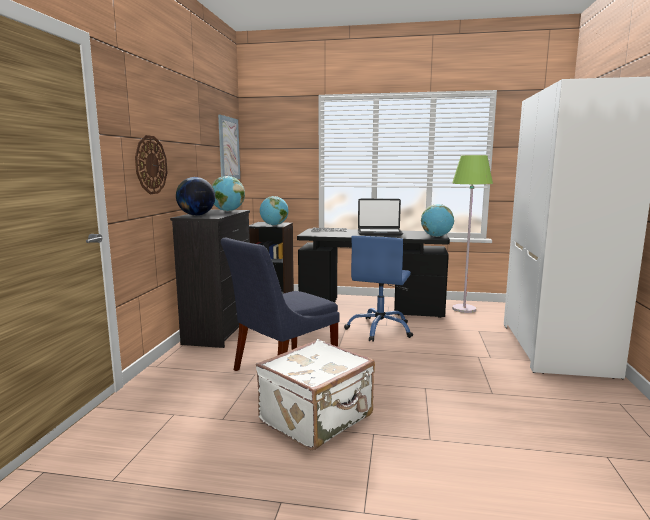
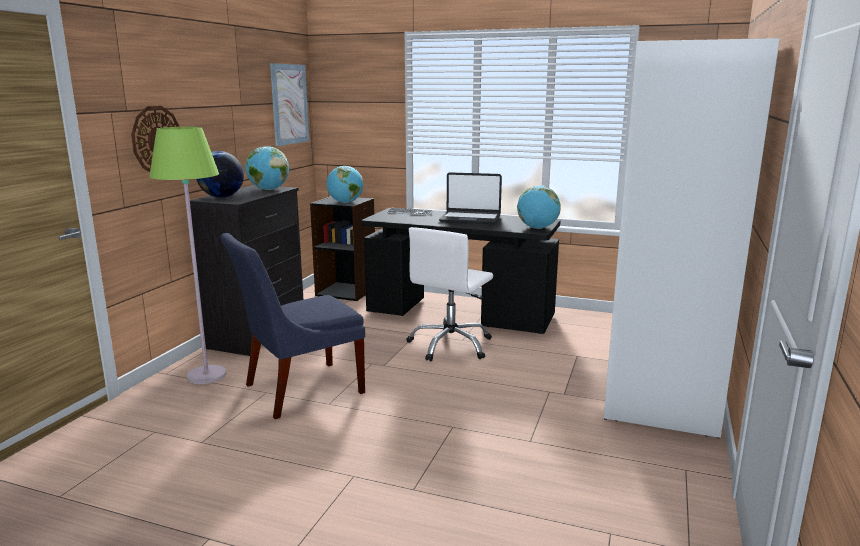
camera: 10 degrees right, 5 degrees up
white suitcase [256,339,375,450] -> none
blue office chair [344,236,413,342] -> white office chair [406,227,493,361]
green floor lamp [452,155,493,313] -> green floor lamp moved to [149,127,226,384]

